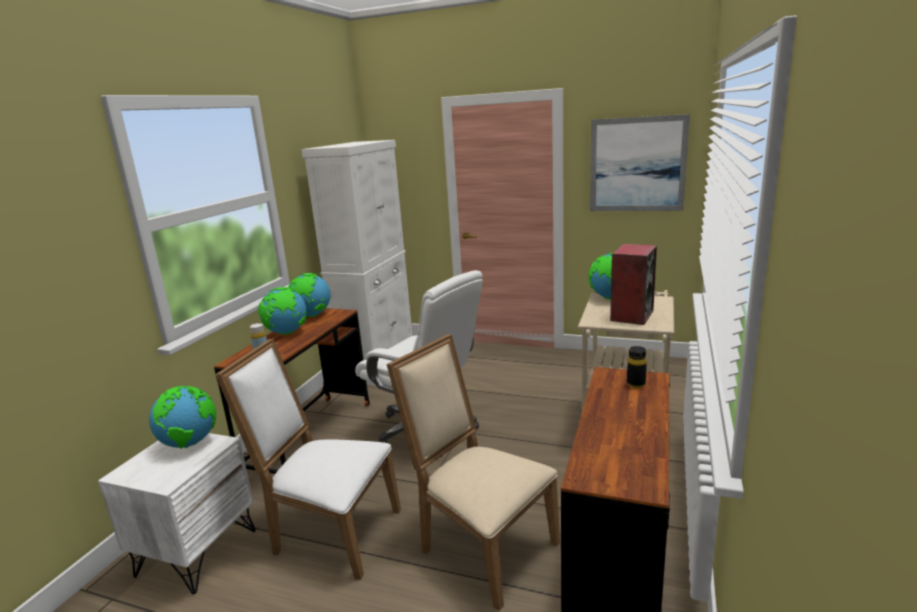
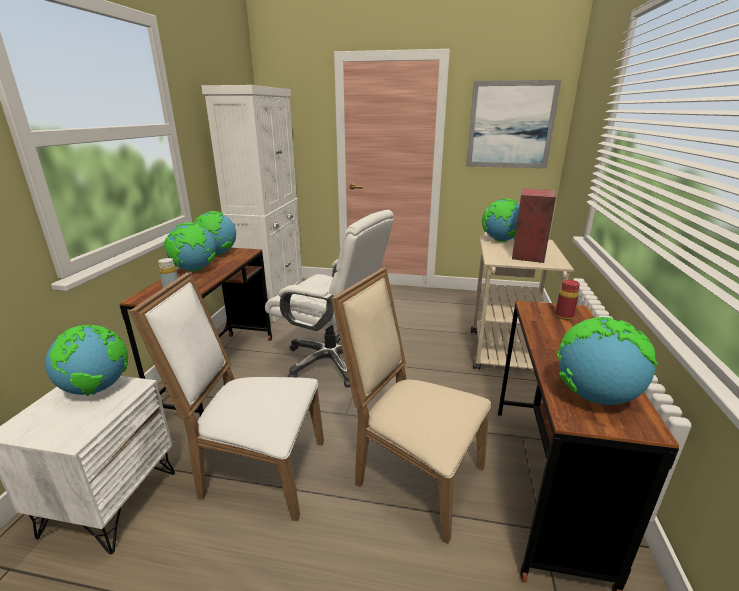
camera: 10 degrees left, 5 degrees up
black bottle [627,346,647,388] -> red bottle [555,280,580,320]
none -> globe [557,317,658,405]

